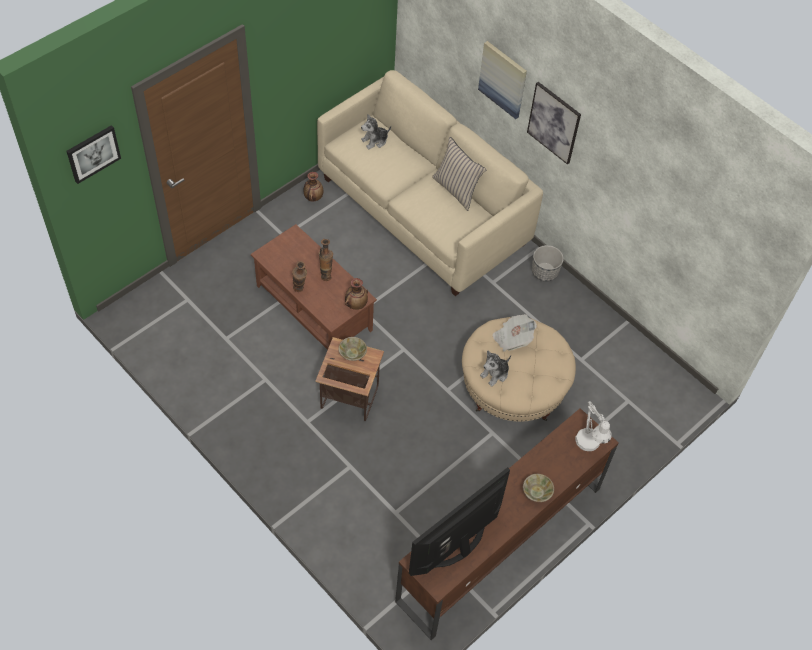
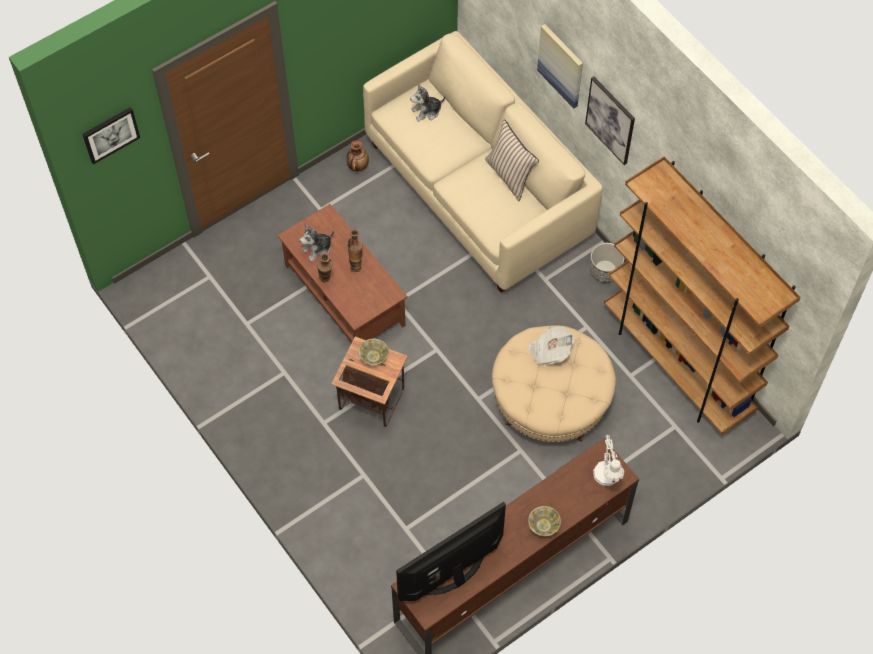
camera: 10 degrees right, 5 degrees up
vase [345,278,368,310] -> none
plush toy [480,350,511,386] -> plush toy moved to [299,224,334,262]
none -> brown bookcase [604,156,801,435]

